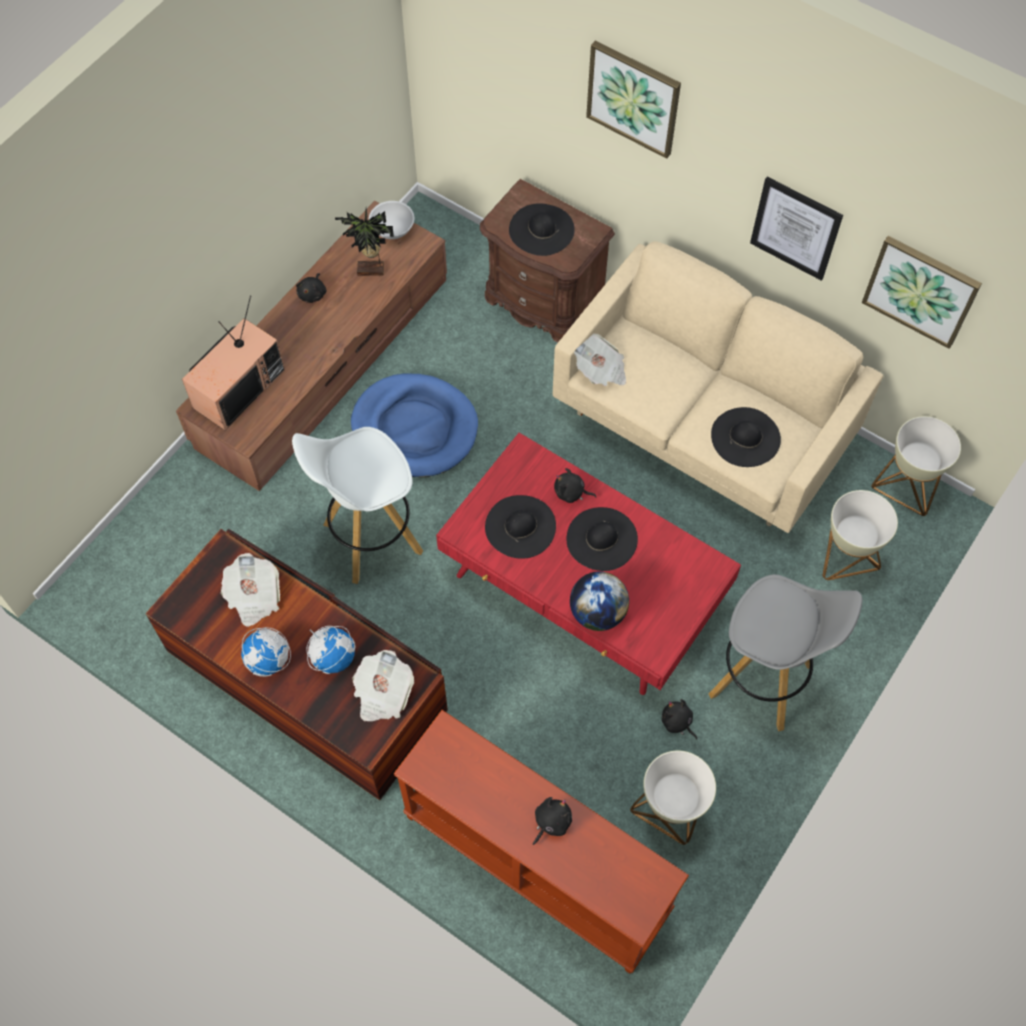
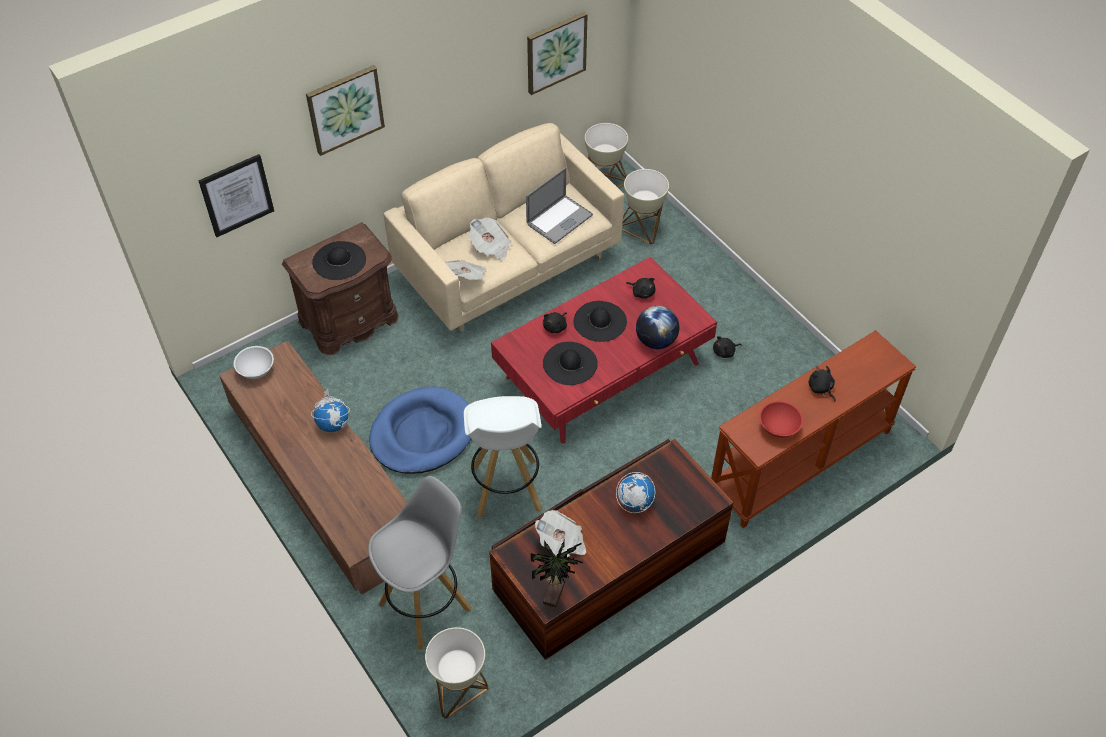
camera: 70 degrees left, 10 degrees down
television [182,295,285,431] -> none
globe [241,627,291,677] -> globe moved to [311,388,350,432]
black plush toy [296,273,327,303] -> black plush toy moved to [626,278,655,299]
potted plant [335,208,394,276] -> potted plant moved to [531,539,583,608]
newspaper [352,650,414,721] -> newspaper moved to [468,217,512,260]
planter [630,751,716,845] -> planter moved to [425,627,489,718]
grey stool [709,574,862,731] -> grey stool moved to [368,476,471,650]
black hat [711,407,781,467] -> laptop [526,168,593,244]
picture [750,177,843,281] -> picture moved to [198,154,274,237]
none -> red bowl [759,401,803,438]

